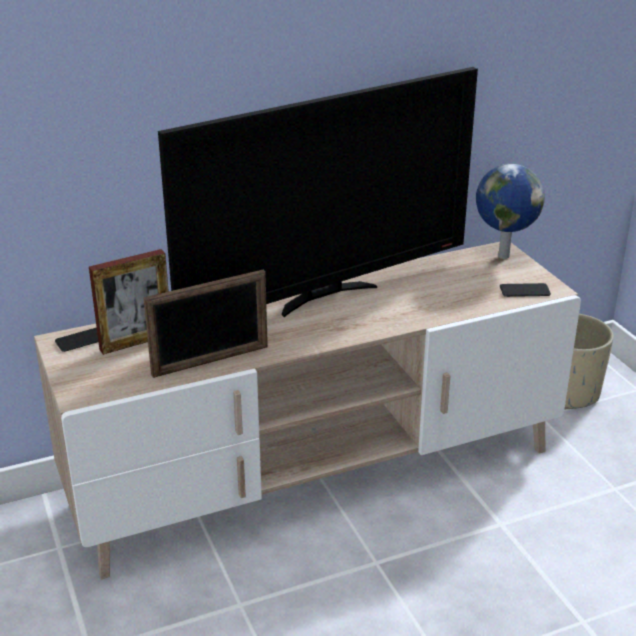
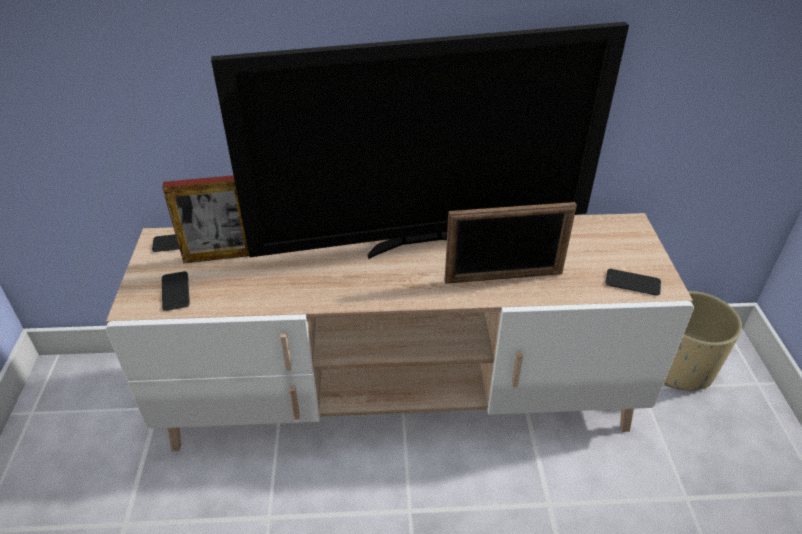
camera: 20 degrees right, 10 degrees up
picture frame [143,270,268,378] -> picture frame moved to [445,202,577,284]
globe [476,164,545,259] -> none
none -> phone [162,271,190,311]

